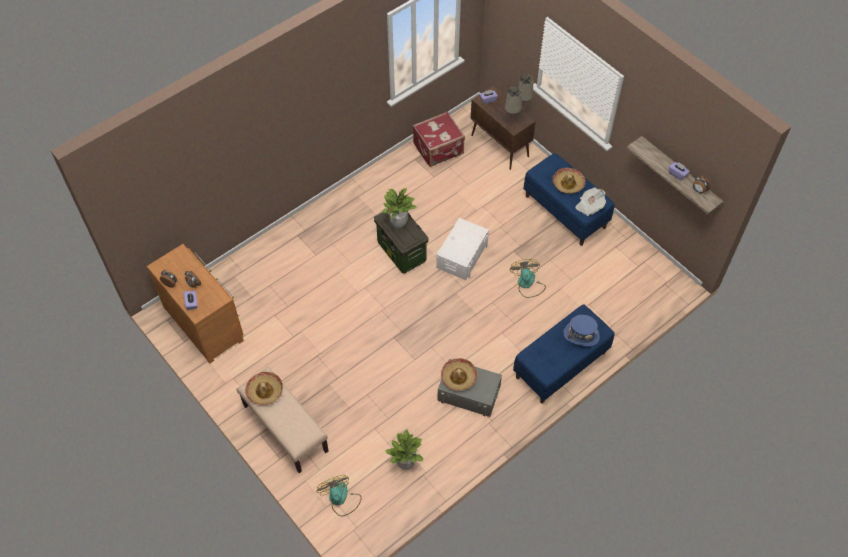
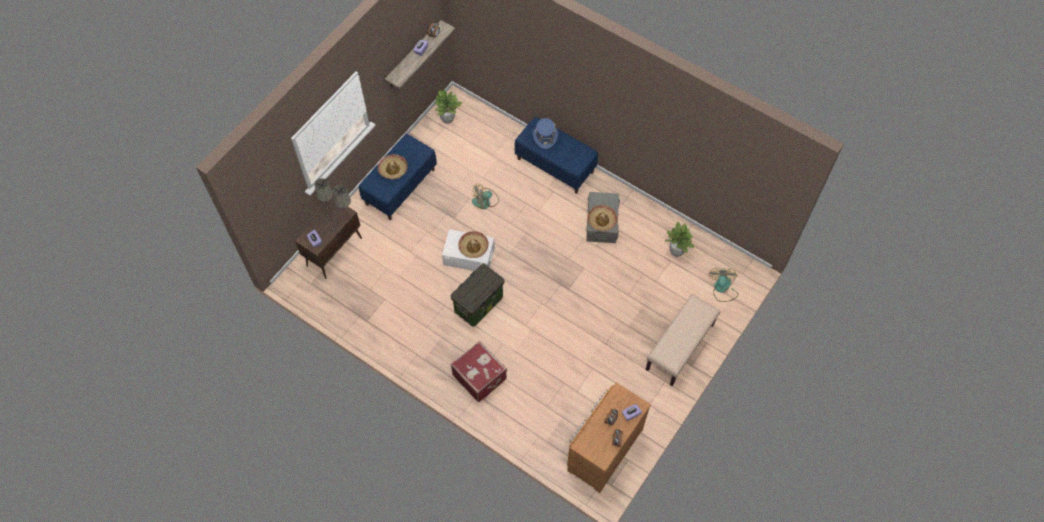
camera: 105 degrees left, 5 degrees up
hat [245,372,283,405] -> hat moved to [458,231,489,258]
fan [316,475,362,517] -> fan turned 135 degrees clockwise [709,268,738,302]
potted plant [382,188,417,229] -> potted plant moved to [435,89,462,124]
red suitcase [413,112,465,167] -> red suitcase moved to [451,341,507,402]
newspaper [575,187,606,216] -> none

